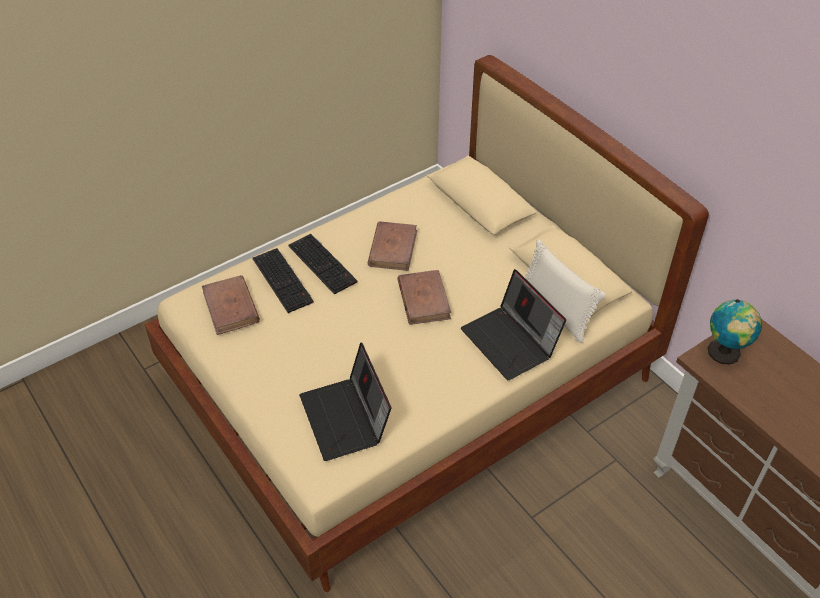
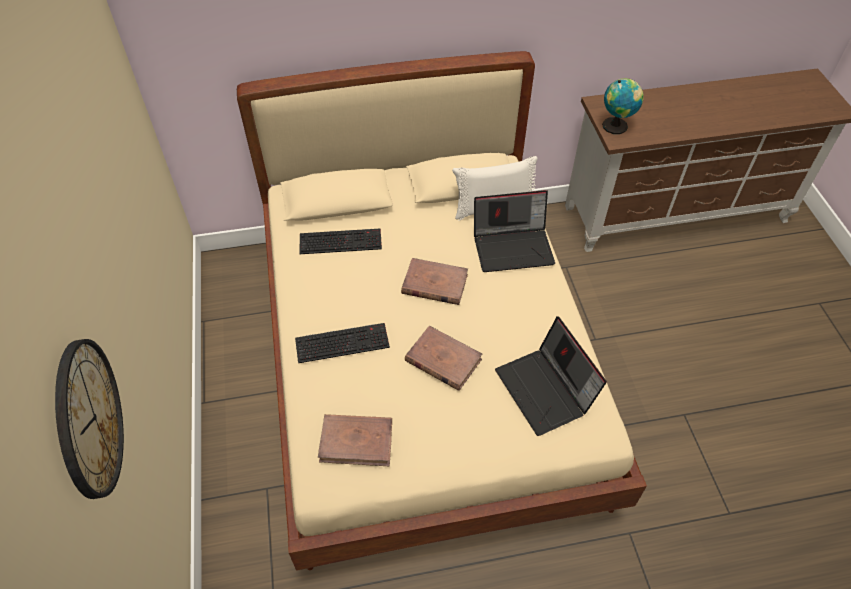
camera: 65 degrees left, 5 degrees up
keyboard [252,248,314,313] -> keyboard moved to [299,228,382,254]
laptop [299,342,391,461] -> laptop turned 60 degrees clockwise [495,316,607,436]
brown book [368,221,417,271] -> brown book moved to [405,326,482,391]
none -> wall clock [55,339,124,499]

